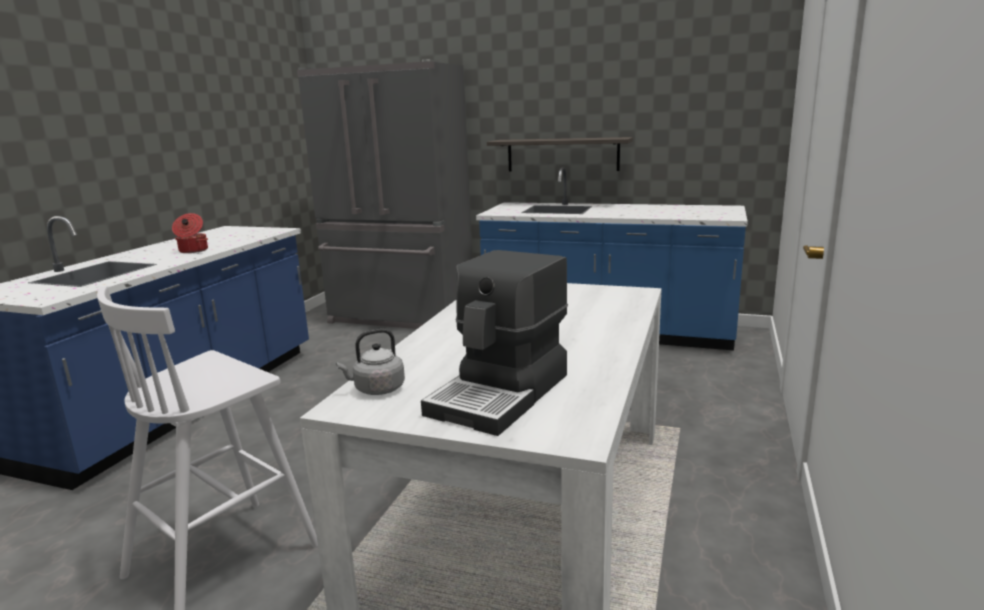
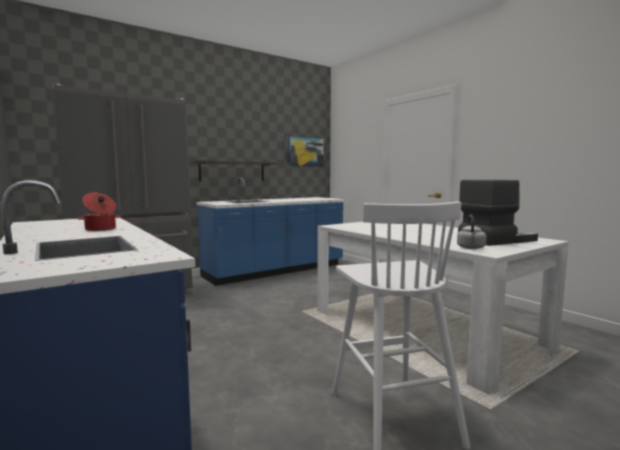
camera: 55 degrees left, 10 degrees down
coffee machine [421,250,568,436] -> coffee machine turned 90 degrees counterclockwise [458,180,538,246]
none -> picture [287,136,324,167]

